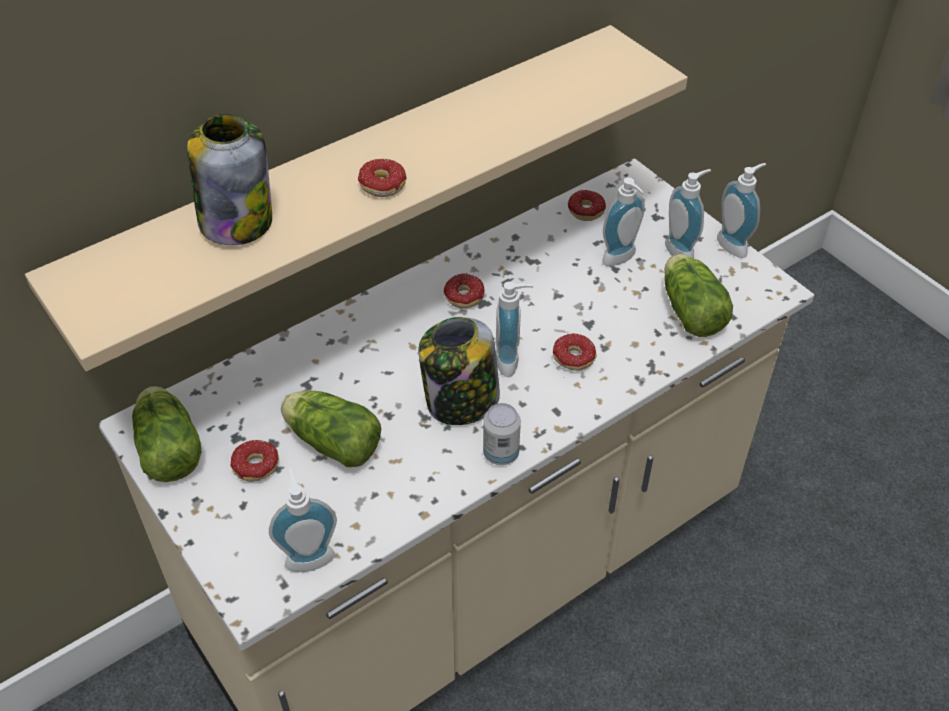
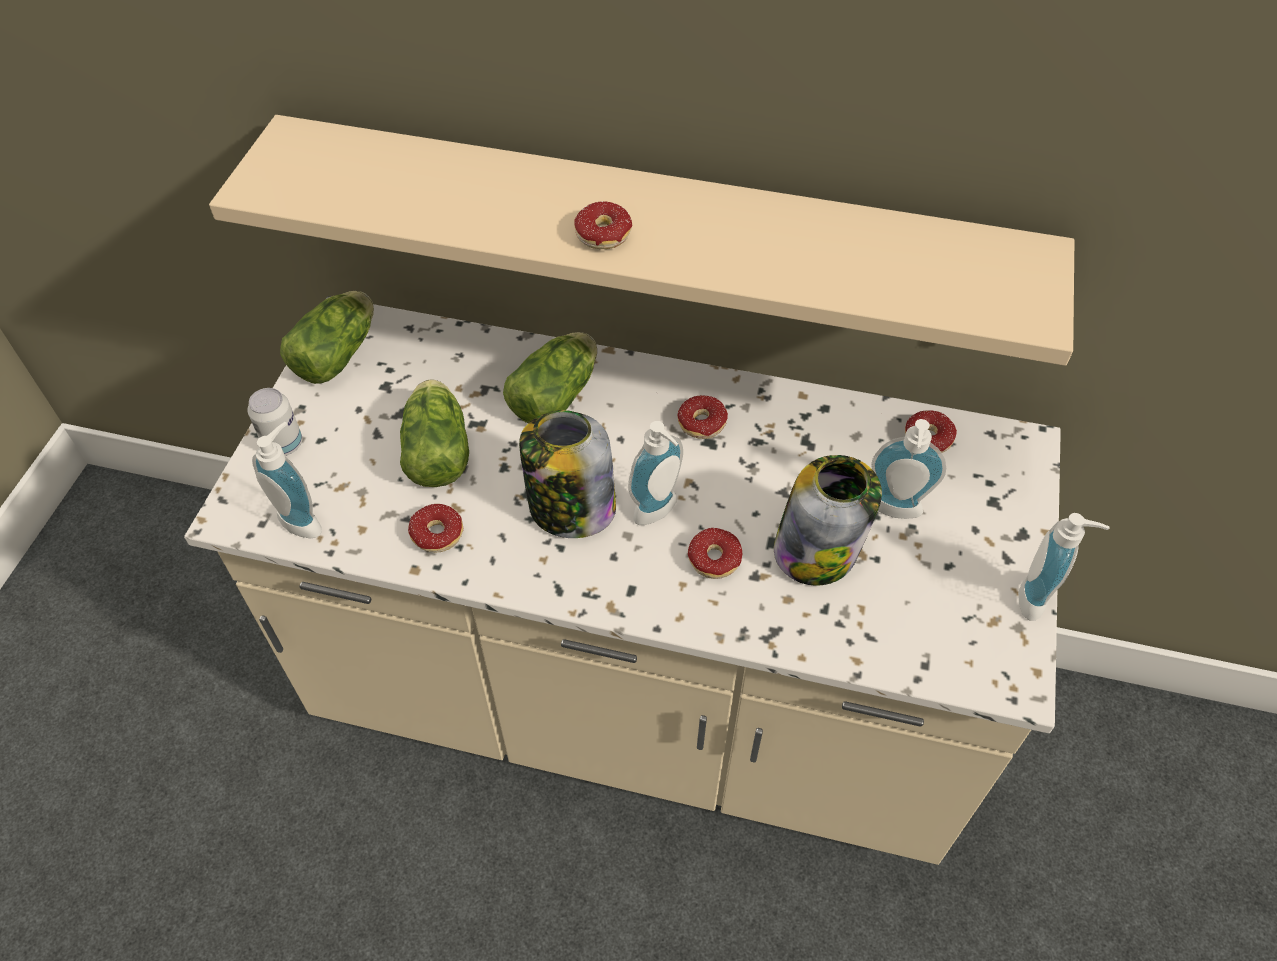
camera: 50 degrees right, 5 degrees up
jar [187,114,272,245] -> jar moved to [774,455,882,586]
donut [230,440,279,482] -> donut moved to [408,504,464,552]
can [483,403,521,465] -> can moved to [247,388,302,456]
lettuce [664,254,733,337] -> lettuce moved to [503,332,597,423]
soap dispenser [665,169,711,258] -> none

